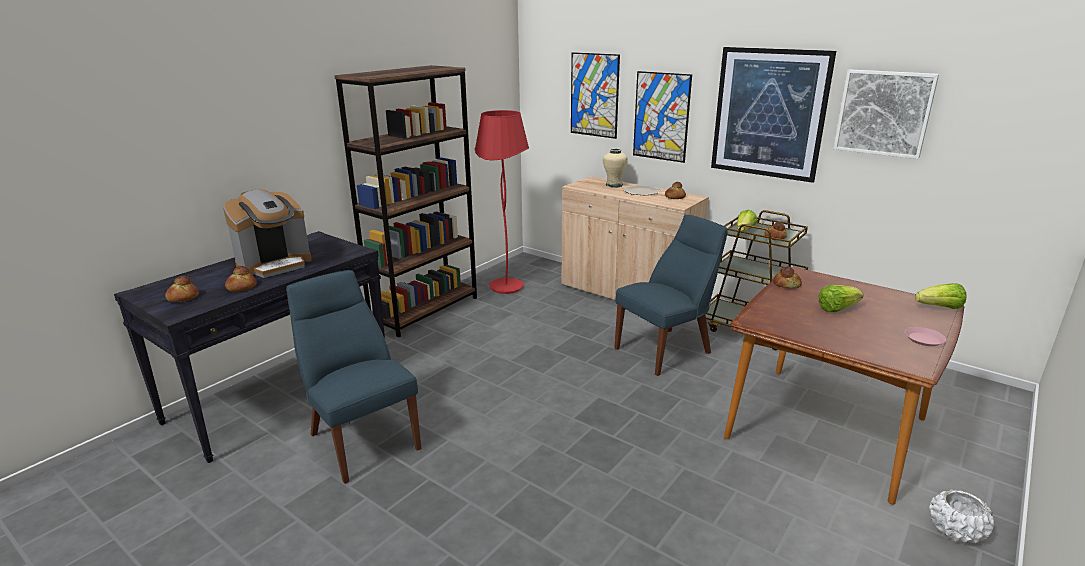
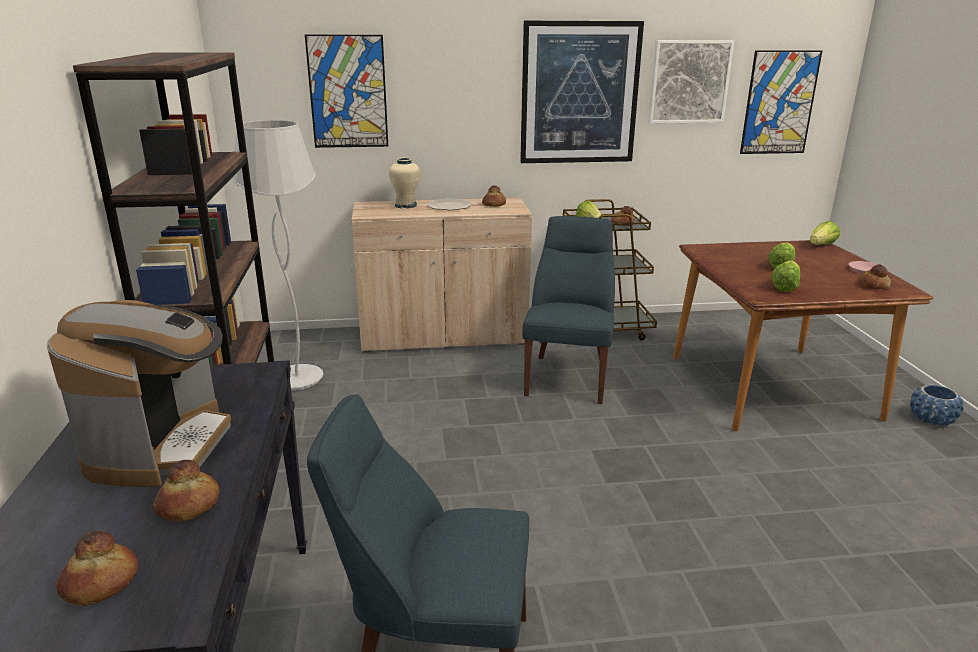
camera: 45 degrees left, 0 degrees up
red floor lamp [475,110,529,294] -> white floor lamp [231,120,323,390]
picture [633,71,692,163] -> picture moved to [740,50,822,154]
bread [773,266,802,289] -> bread moved to [858,264,891,289]
white planter [929,489,994,543] -> blue planter [910,384,964,426]
none -> lettuce [771,261,801,292]

